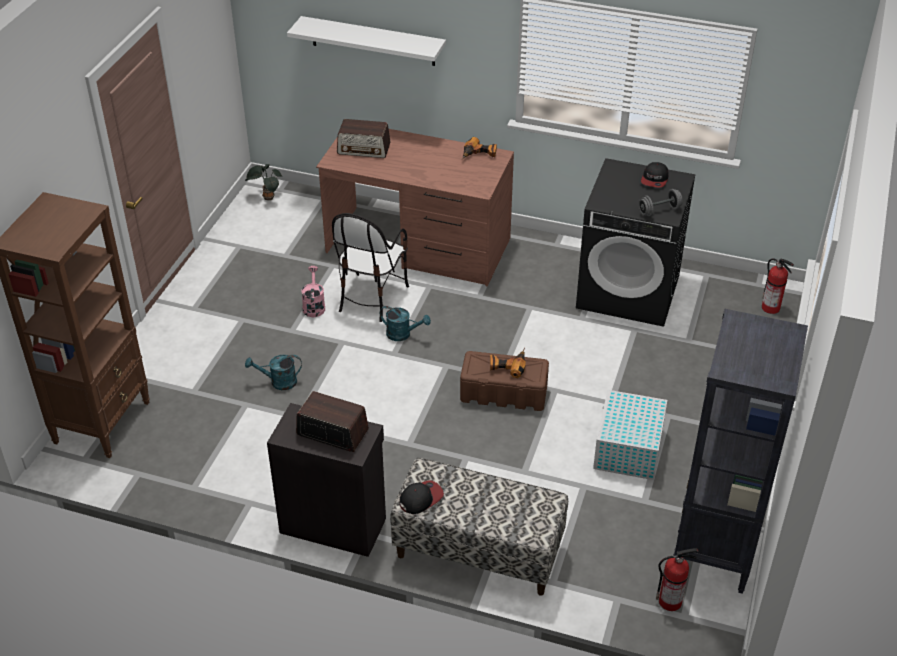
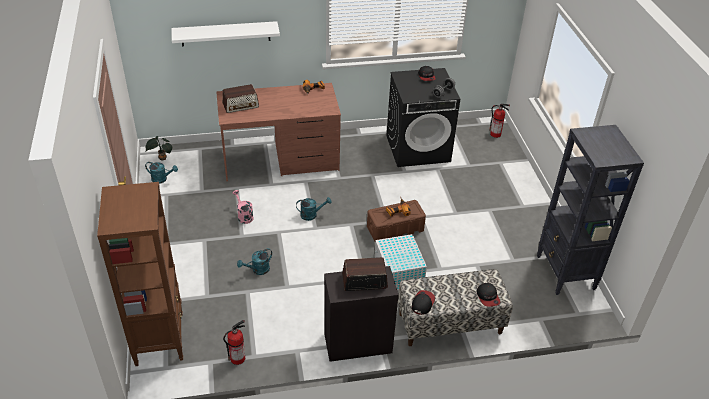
camera: 30 degrees left, 0 degrees up
chair [332,213,409,322] -> none
white storage box [593,390,667,480] -> white storage box moved to [374,234,427,290]
fire extinguisher [656,548,699,611] -> fire extinguisher moved to [223,320,245,365]
none -> turquoise watering can [145,162,178,184]
none -> cap [476,283,500,307]

